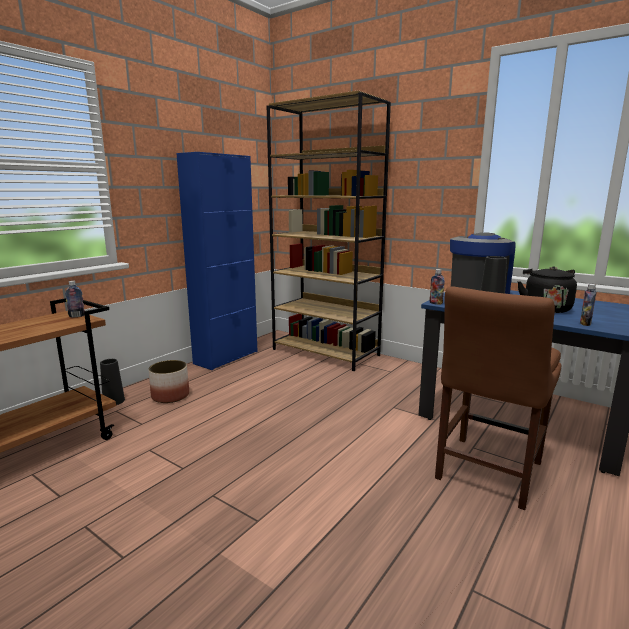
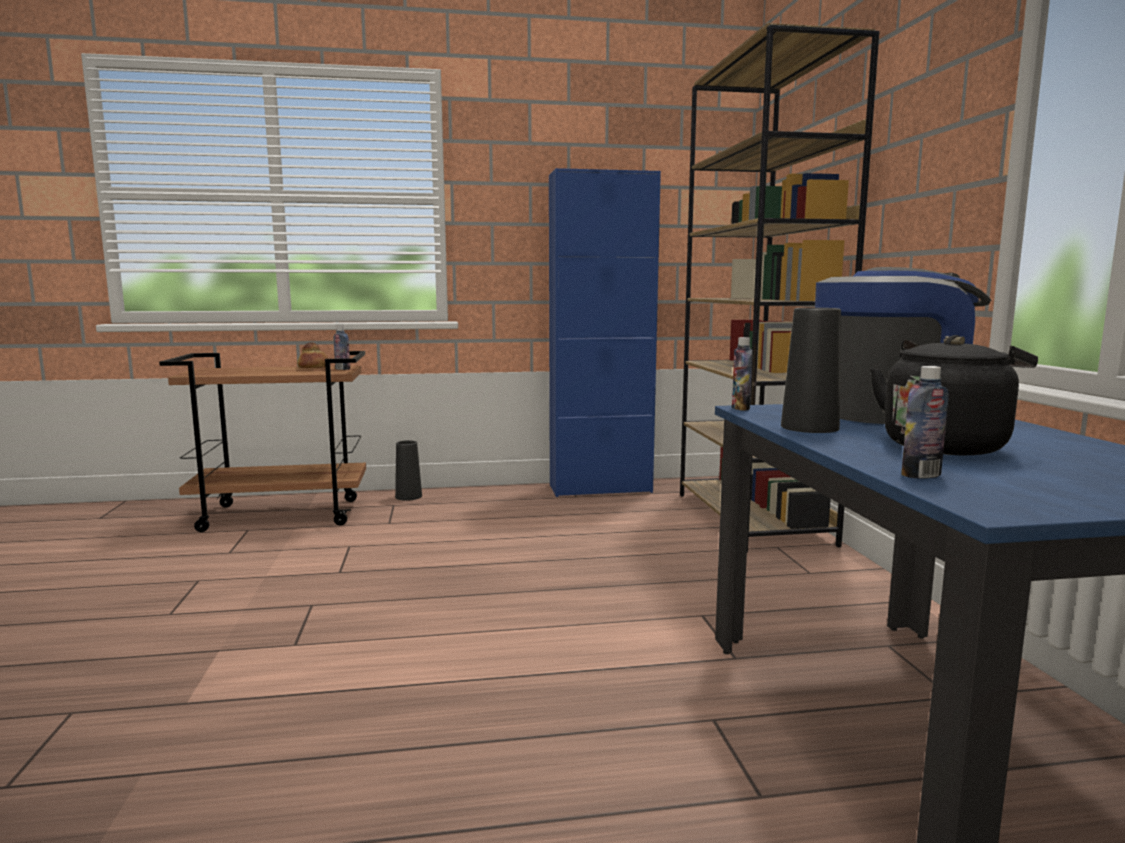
camera: 45 degrees right, 5 degrees down
planter [148,360,189,403] -> none
brown chair [435,286,561,510] -> none
none -> bread [297,342,329,368]

